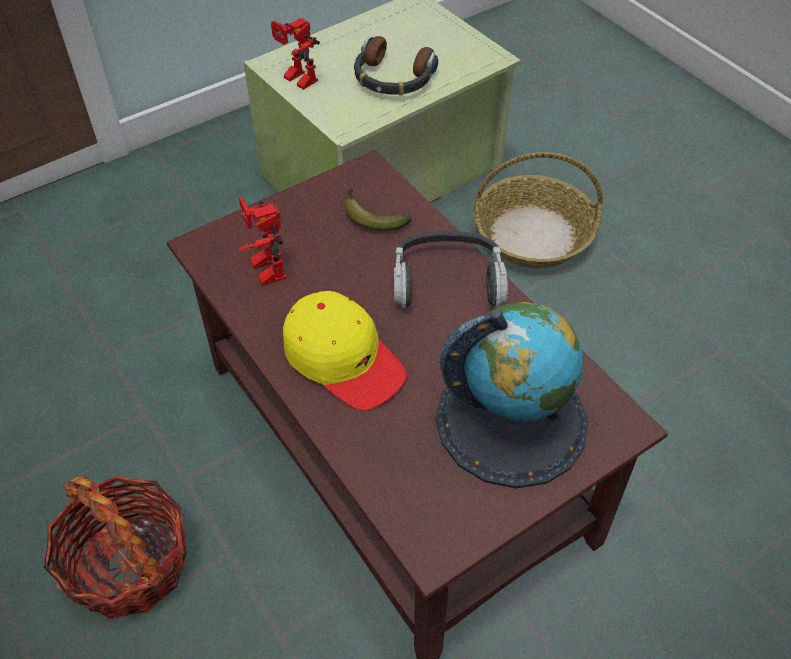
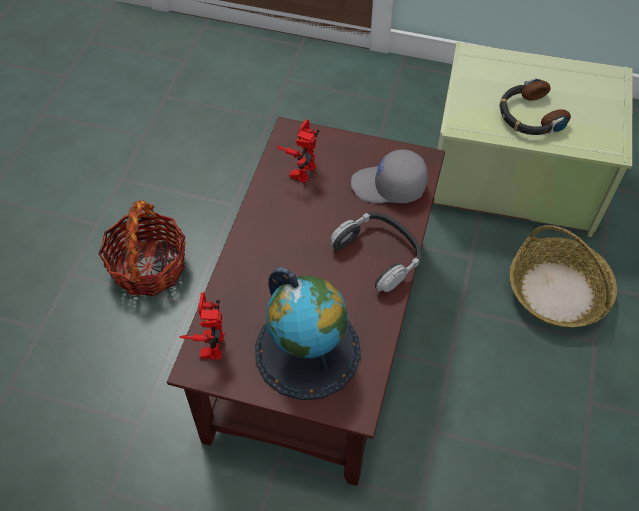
camera: 50 degrees right, 5 degrees up
toy robot [271,18,320,90] -> toy robot moved to [179,293,225,360]
yellow cap [283,291,407,411] -> none
banana [344,189,412,232] -> grey cap [351,150,428,203]

